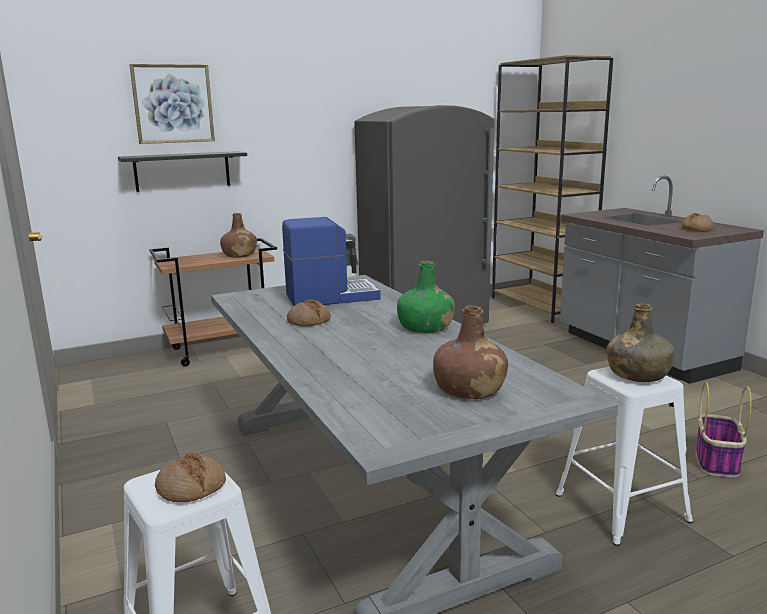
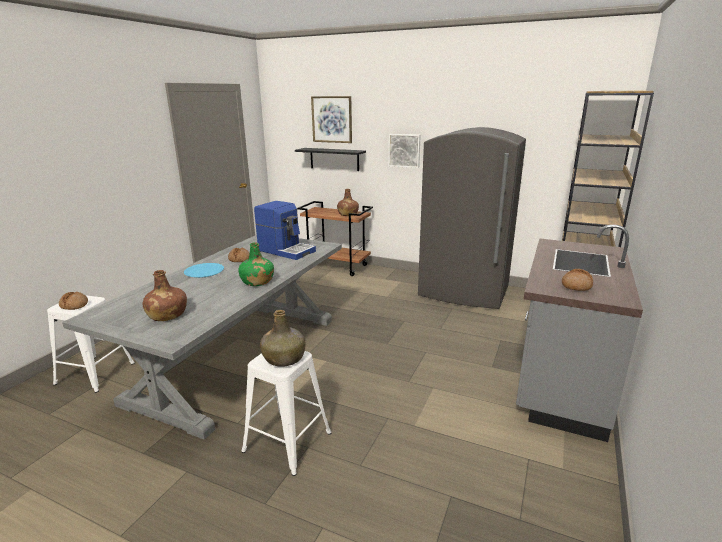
camera: 50 degrees right, 5 degrees up
basket [696,382,751,477] -> none
none -> blue plate [184,263,224,278]
none -> picture [389,134,421,168]

